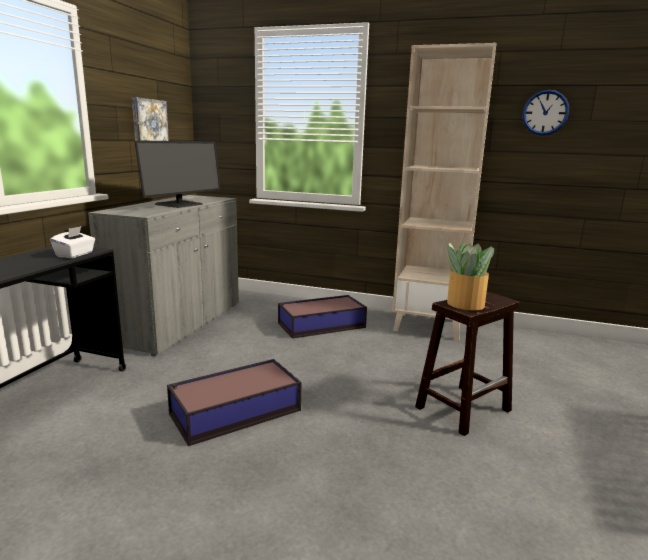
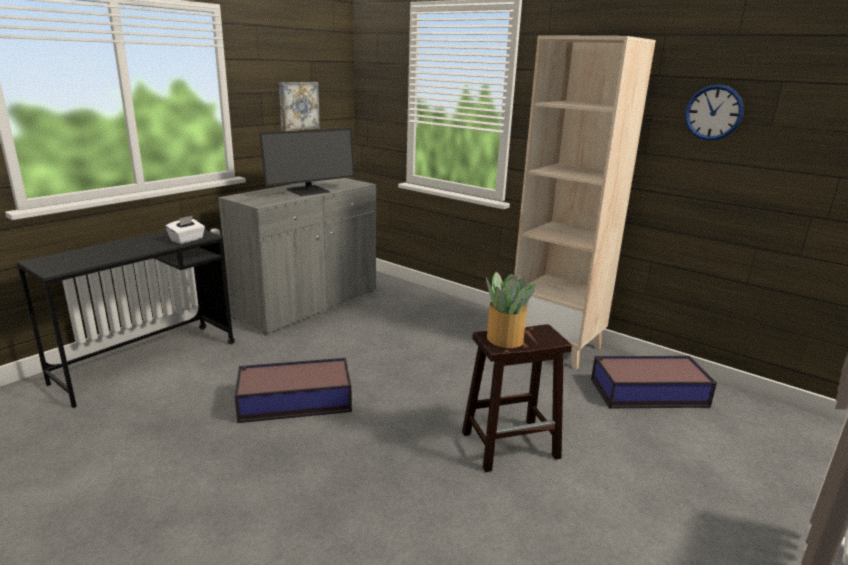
camera: 20 degrees right, 5 degrees up
storage box [278,295,367,339] -> storage box moved to [591,356,717,408]

